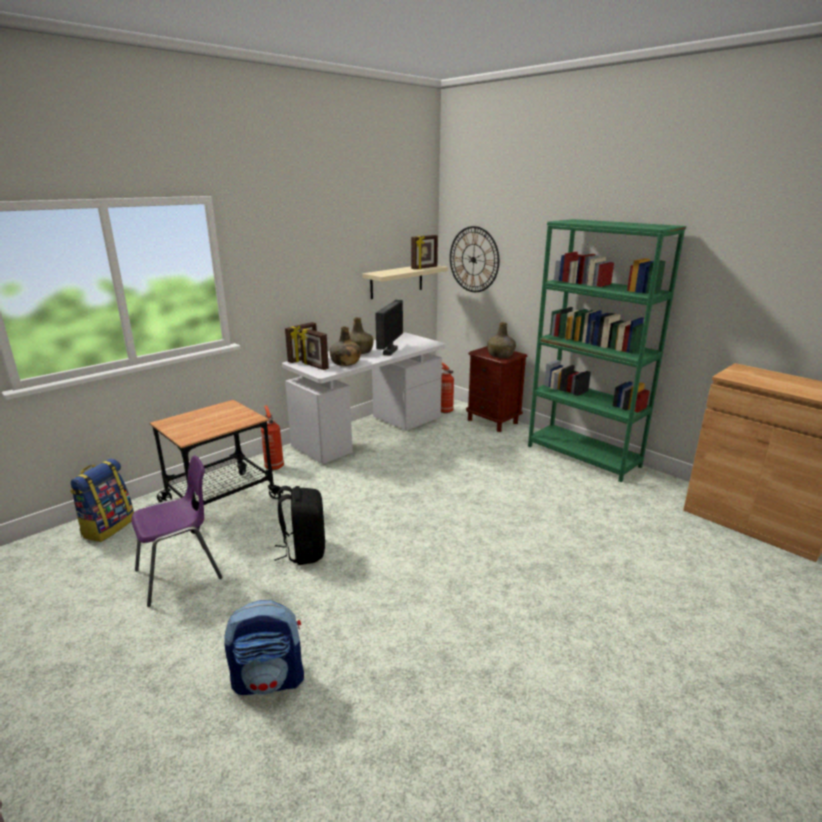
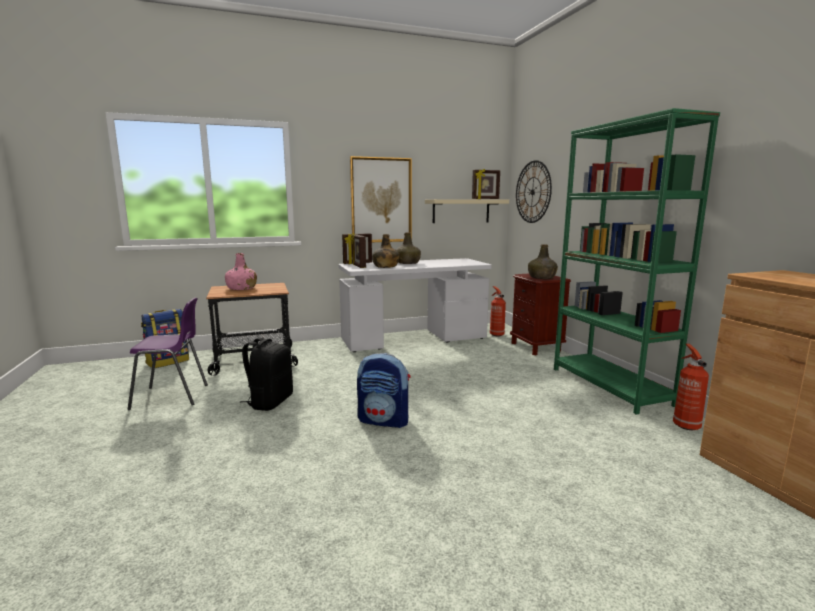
camera: 25 degrees right, 10 degrees down
backpack [225,600,304,695] -> backpack moved to [357,353,410,428]
fire extinguisher [261,405,284,470] -> fire extinguisher moved to [673,344,709,430]
monitor [375,300,403,356] -> none
none -> pink bottle [225,253,257,290]
none -> picture [350,156,412,242]

